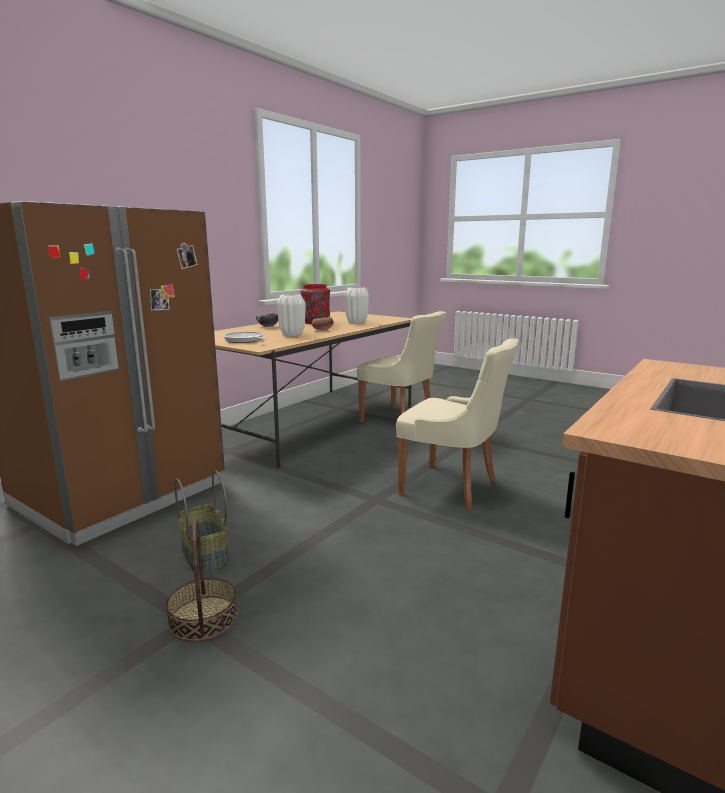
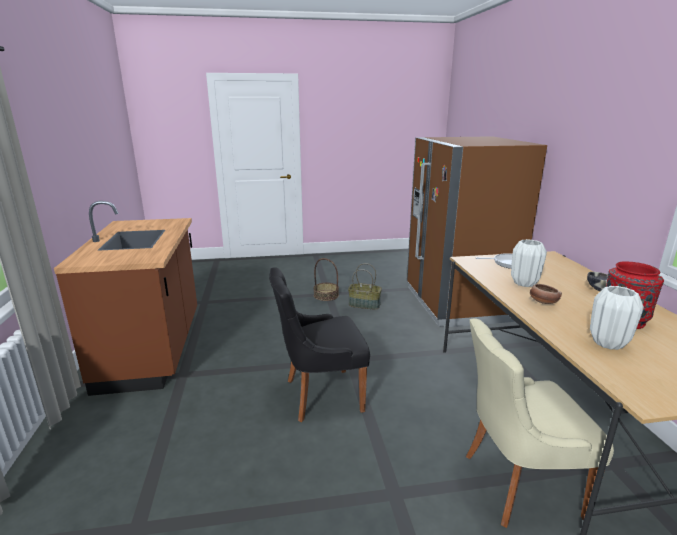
camera: 135 degrees right, 5 degrees up
beige chair [396,338,519,510] -> black chair [269,268,370,422]

